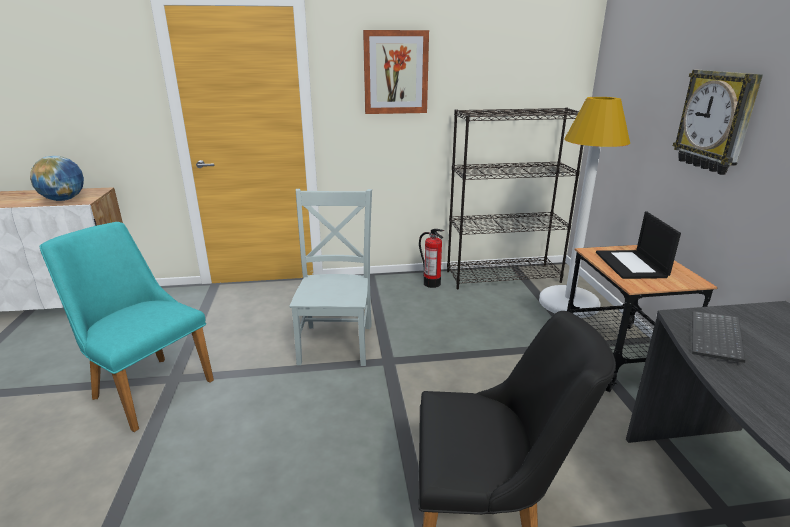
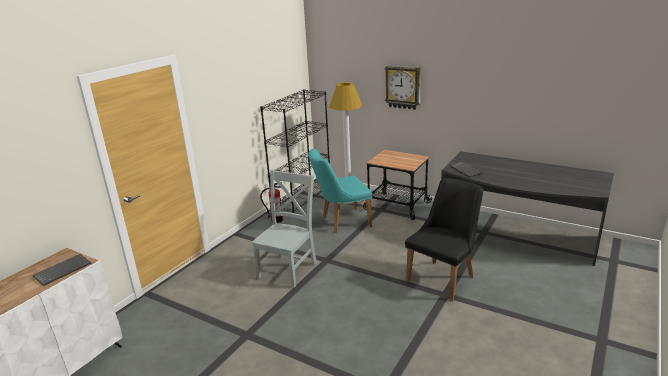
camera: 50 degrees left, 0 degrees up
globe [30,156,84,201] -> keyboard [33,254,91,286]
turquoise chair [40,222,214,432] -> turquoise chair moved to [308,149,372,233]
grey chair [289,189,372,366] -> grey chair turned 75 degrees clockwise [251,169,317,288]
picture [363,30,429,114] -> none
laptop [596,212,681,279] -> none

